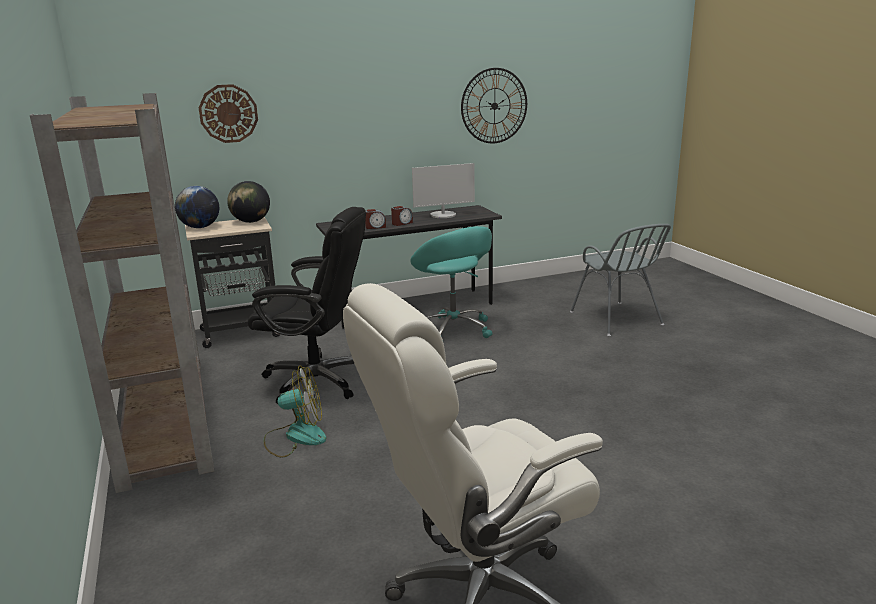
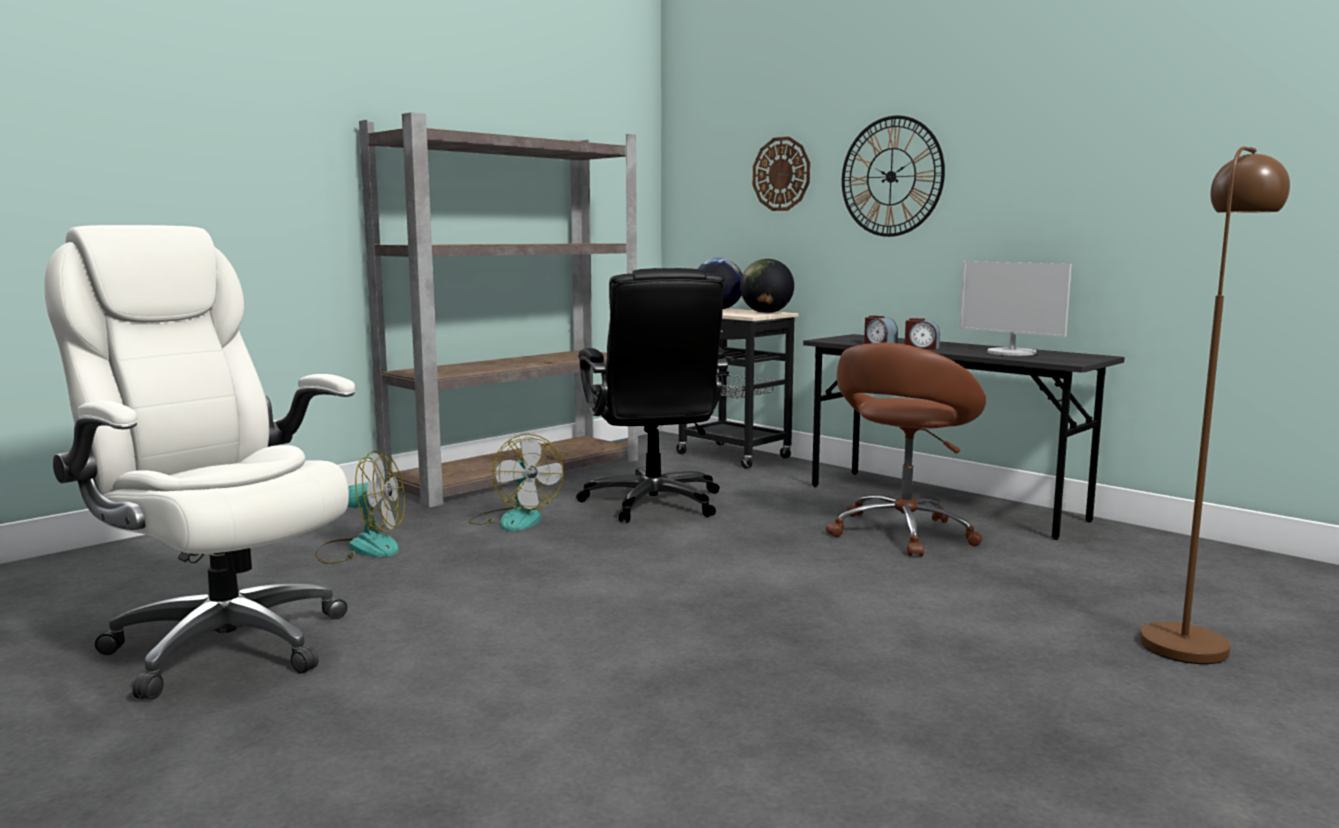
camera: 65 degrees right, 10 degrees down
turquoise office chair [410,226,493,338] -> brown office chair [826,342,986,557]
wall clock [461,68,527,144] -> wall clock moved to [842,115,945,237]
grey chair [570,224,671,336] -> brown floor lamp [1140,146,1290,664]
none -> fan [315,451,405,564]

